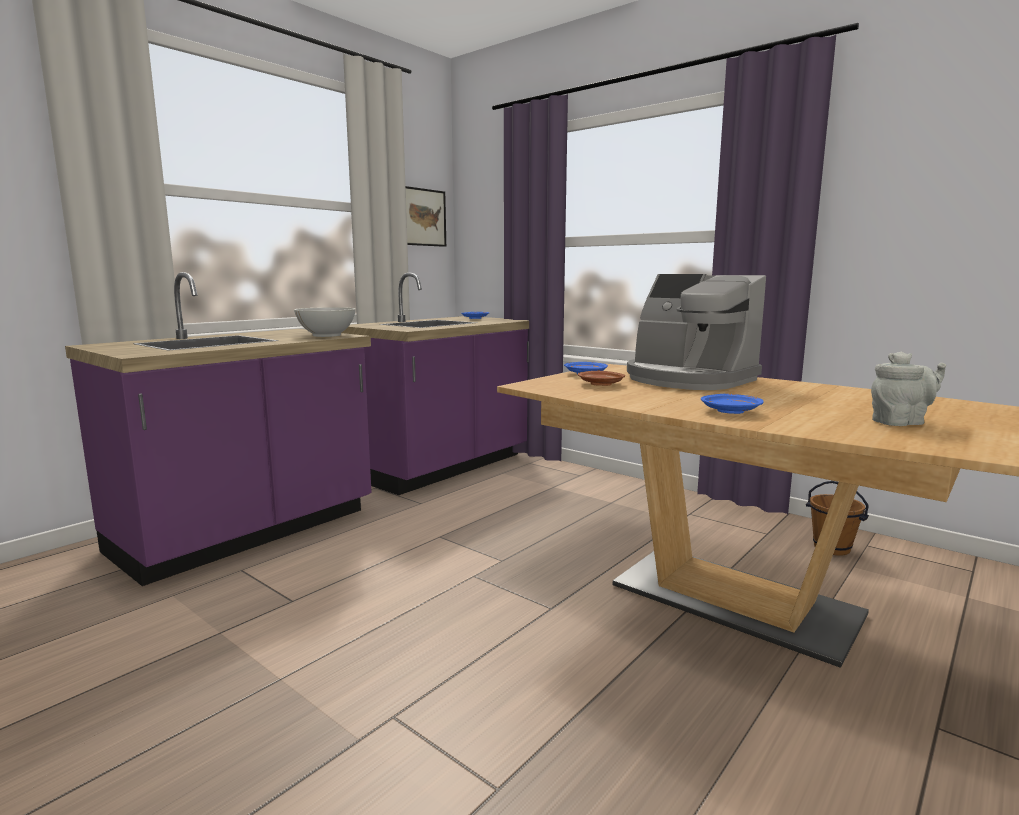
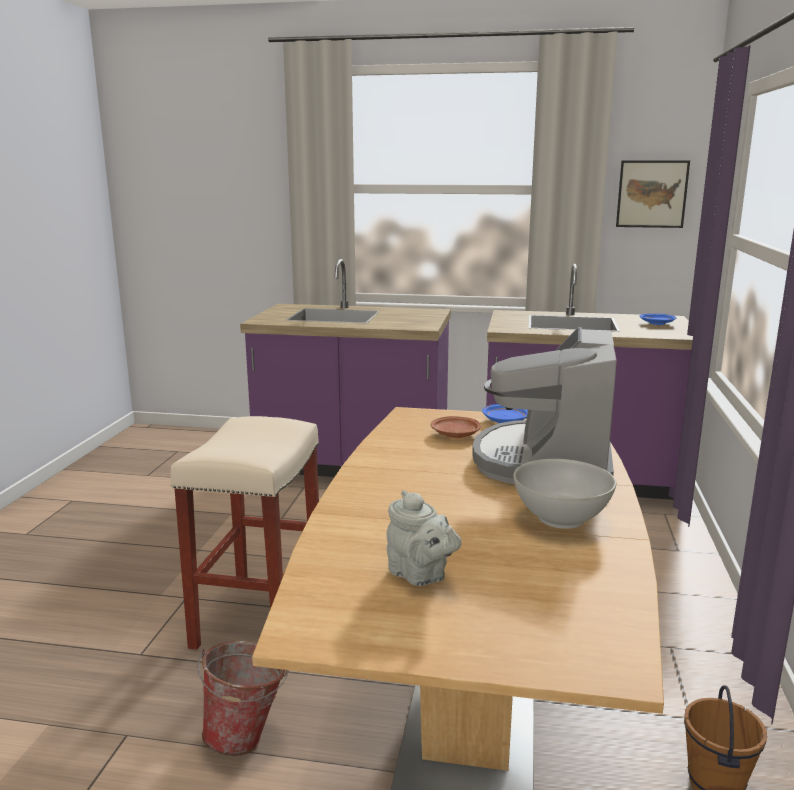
camera: 60 degrees right, 5 degrees up
white bowl [294,307,356,337] -> white bowl moved to [513,459,616,529]
blue plate [701,394,764,414] -> none
none -> beige stool [170,416,319,650]
none -> bucket [197,641,289,756]

